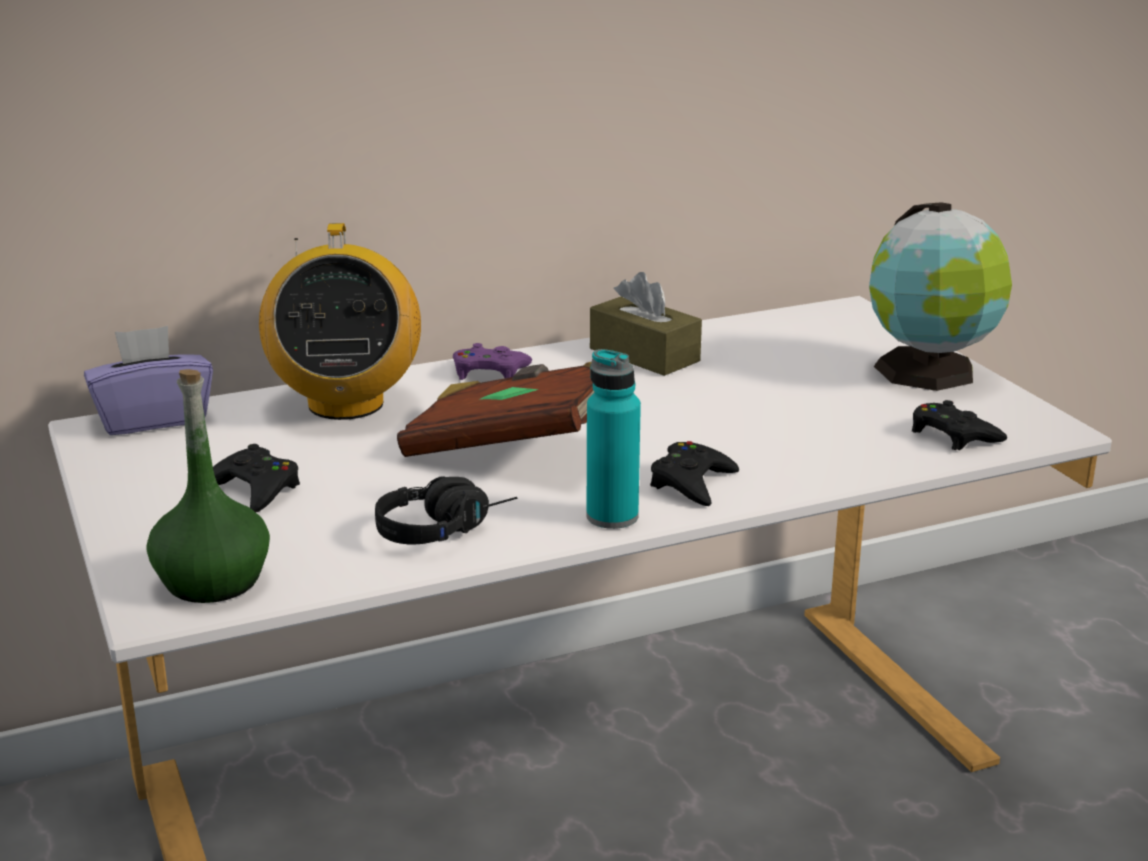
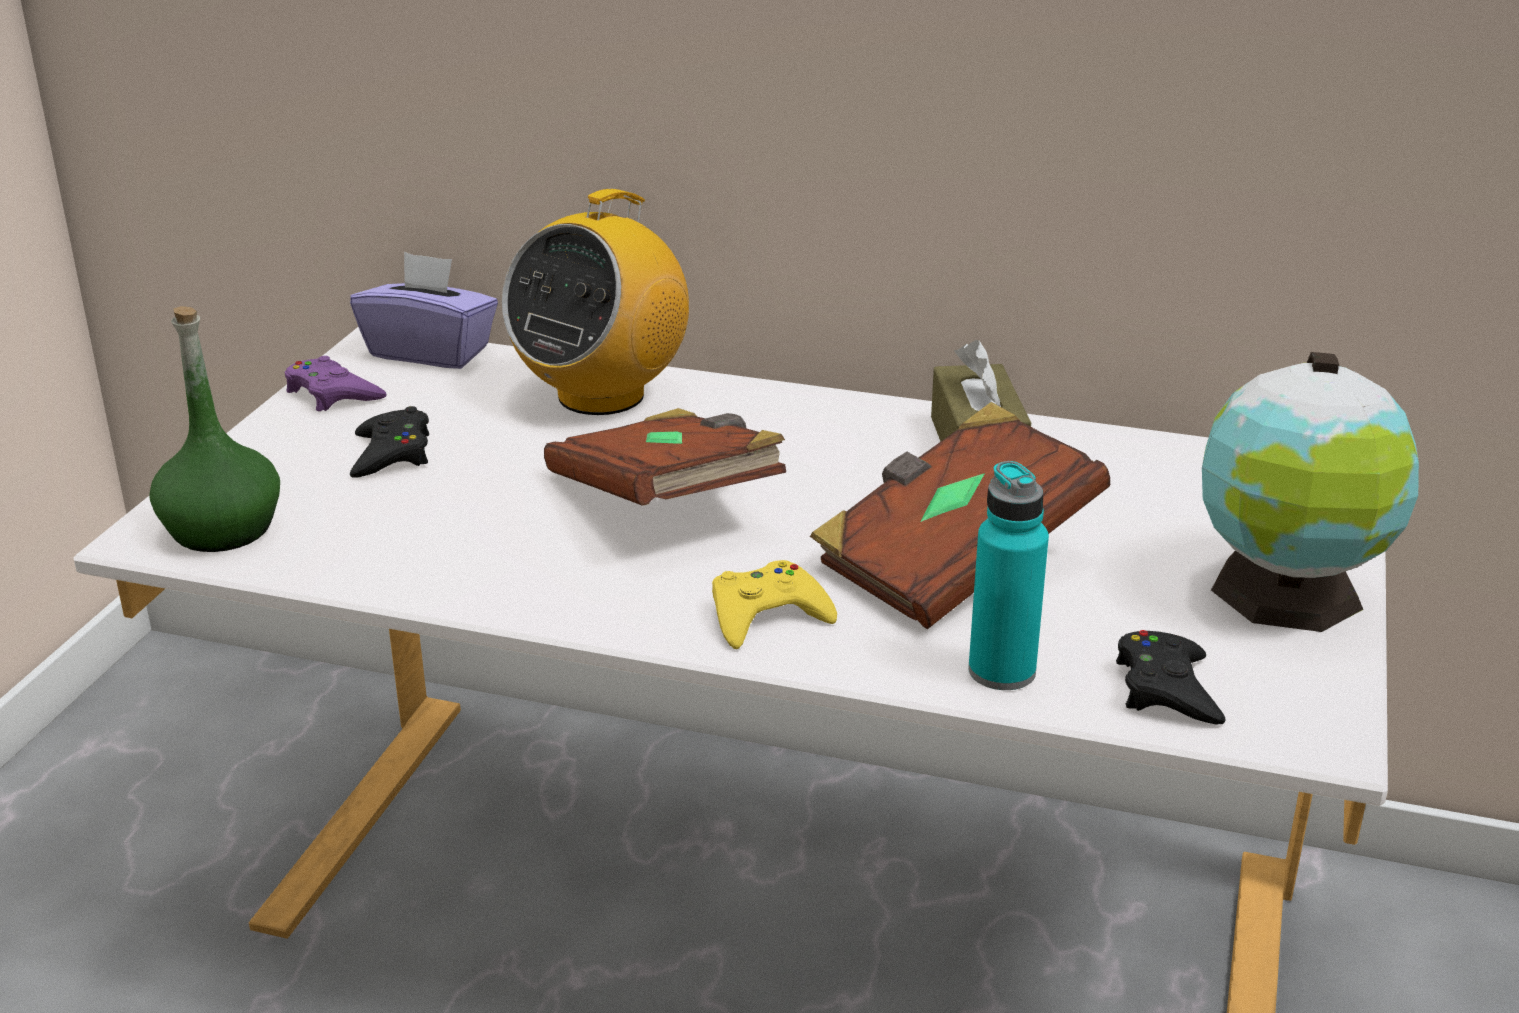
camera: 40 degrees right, 5 degrees up
black headphones [375,476,517,545] -> none
purple game controller [453,343,532,380] -> purple game controller moved to [285,356,387,411]
turquoise bottle [586,349,641,529] -> turquoise bottle moved to [968,461,1049,690]
black game controller [650,441,739,506] -> yellow game controller [712,560,837,649]
none -> brown book [810,402,1110,629]

